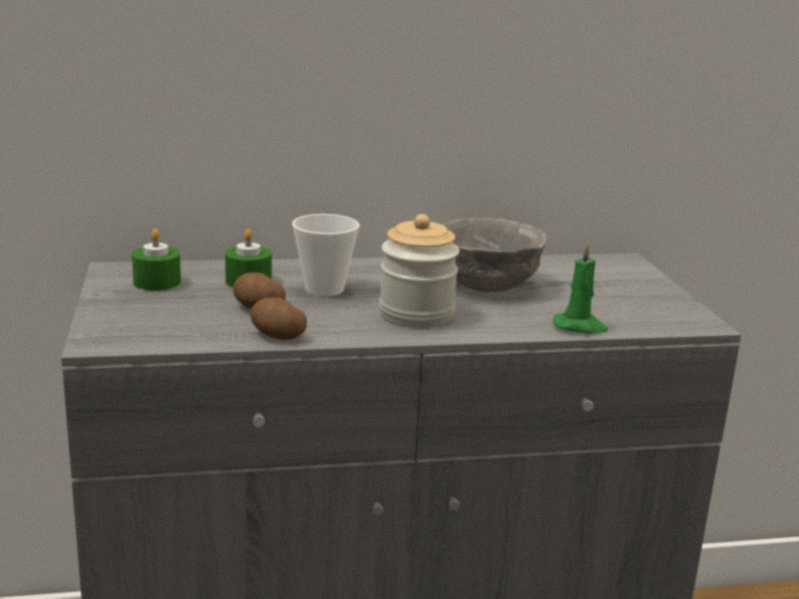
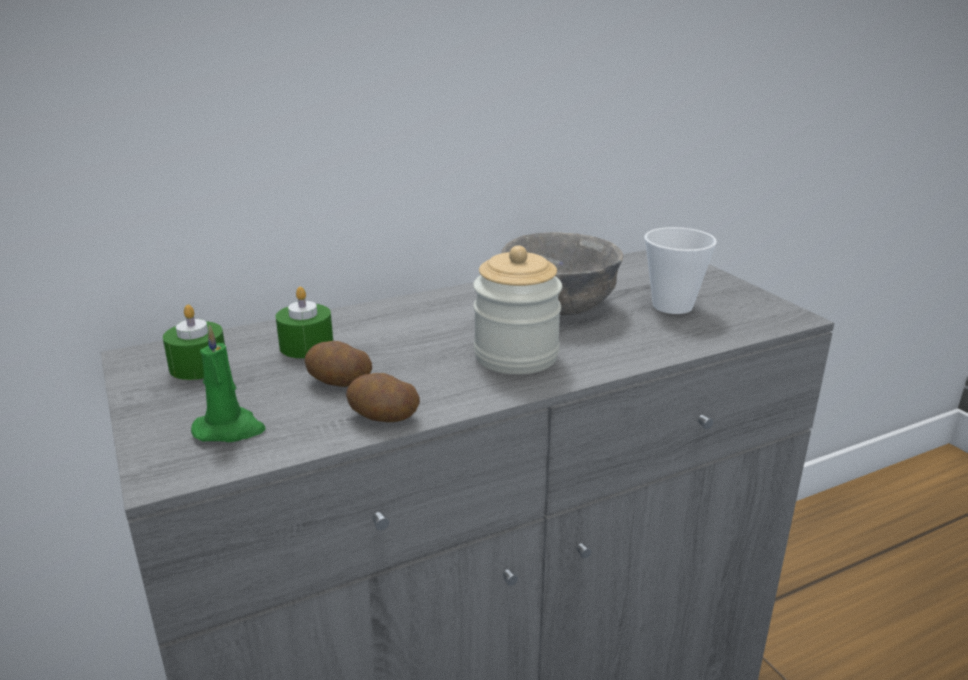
camera: 15 degrees left, 5 degrees up
cup [292,214,360,296] -> cup moved to [644,227,717,314]
green candle [553,243,608,334] -> green candle moved to [191,325,266,442]

